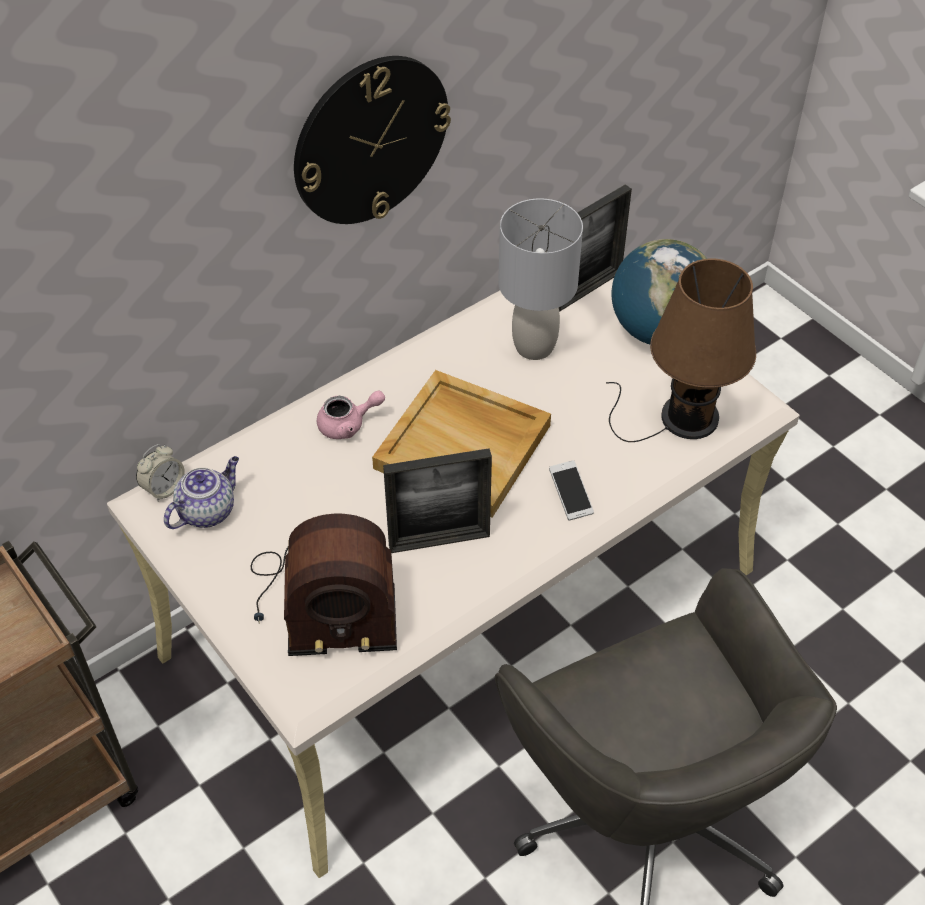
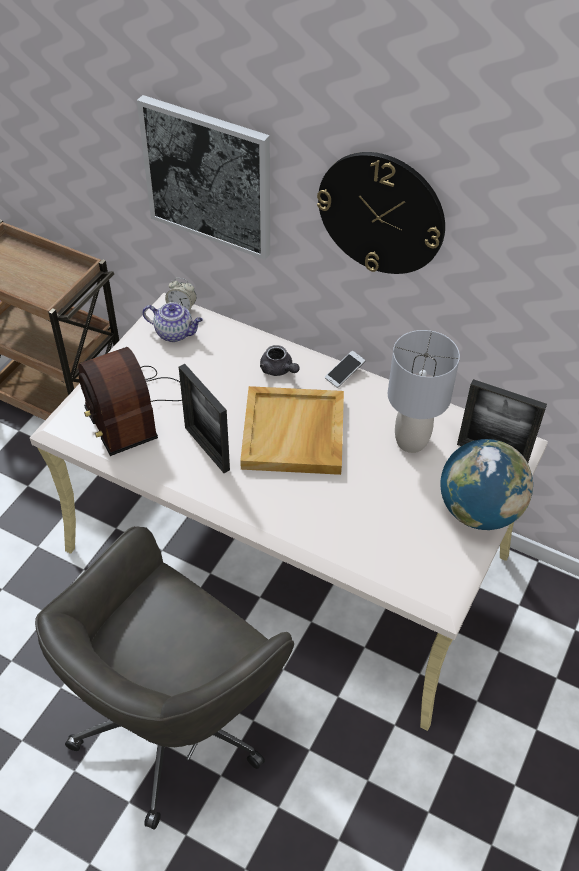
camera: 65 degrees right, 0 degrees up
pink teapot [317,391,385,439] -> grey teapot [260,345,300,376]
phone [549,460,594,521] -> phone moved to [325,351,365,388]
brown table lamp [606,258,756,442] -> none
none -> picture [137,95,270,260]

